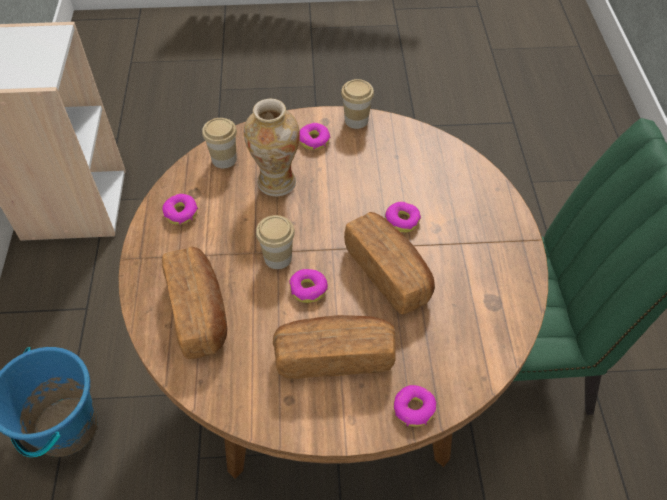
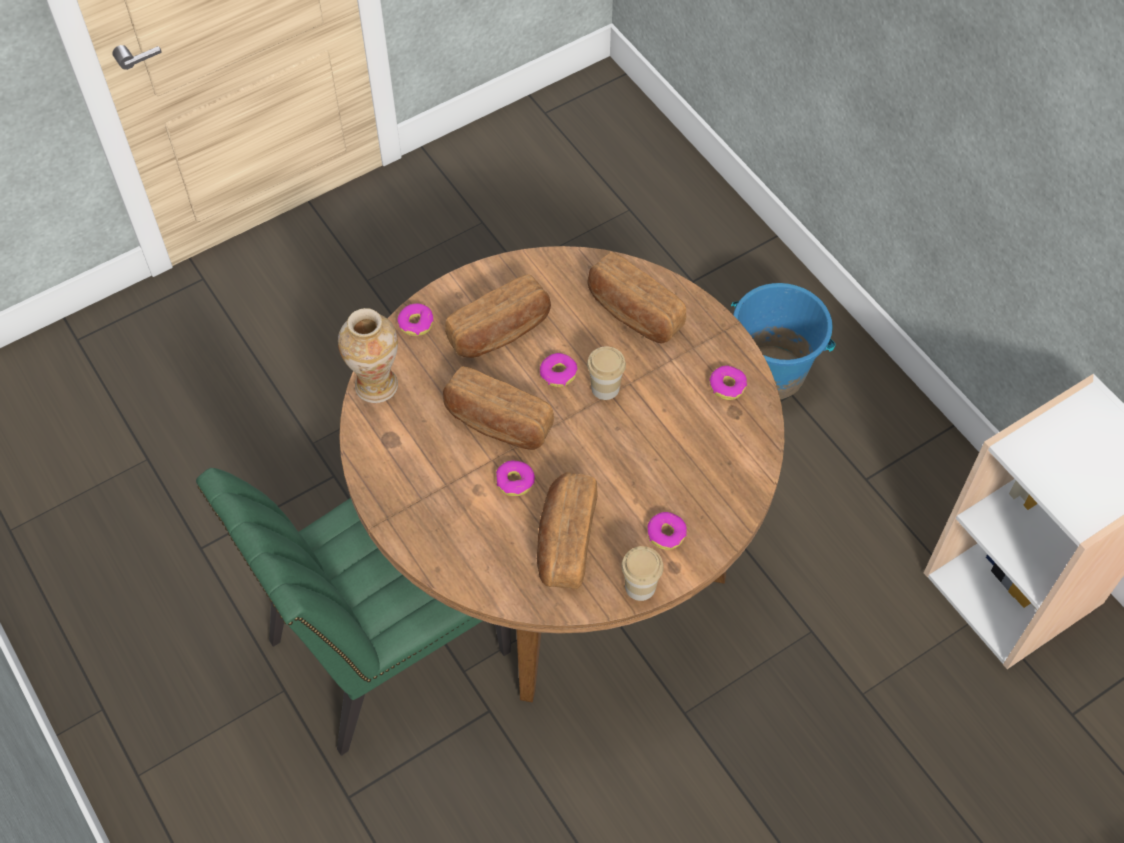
camera: 150 degrees right, 5 degrees up
cup [202,118,237,169] -> none
vase [244,99,300,197] -> vase moved to [338,308,398,403]
none -> bread [537,472,597,589]

